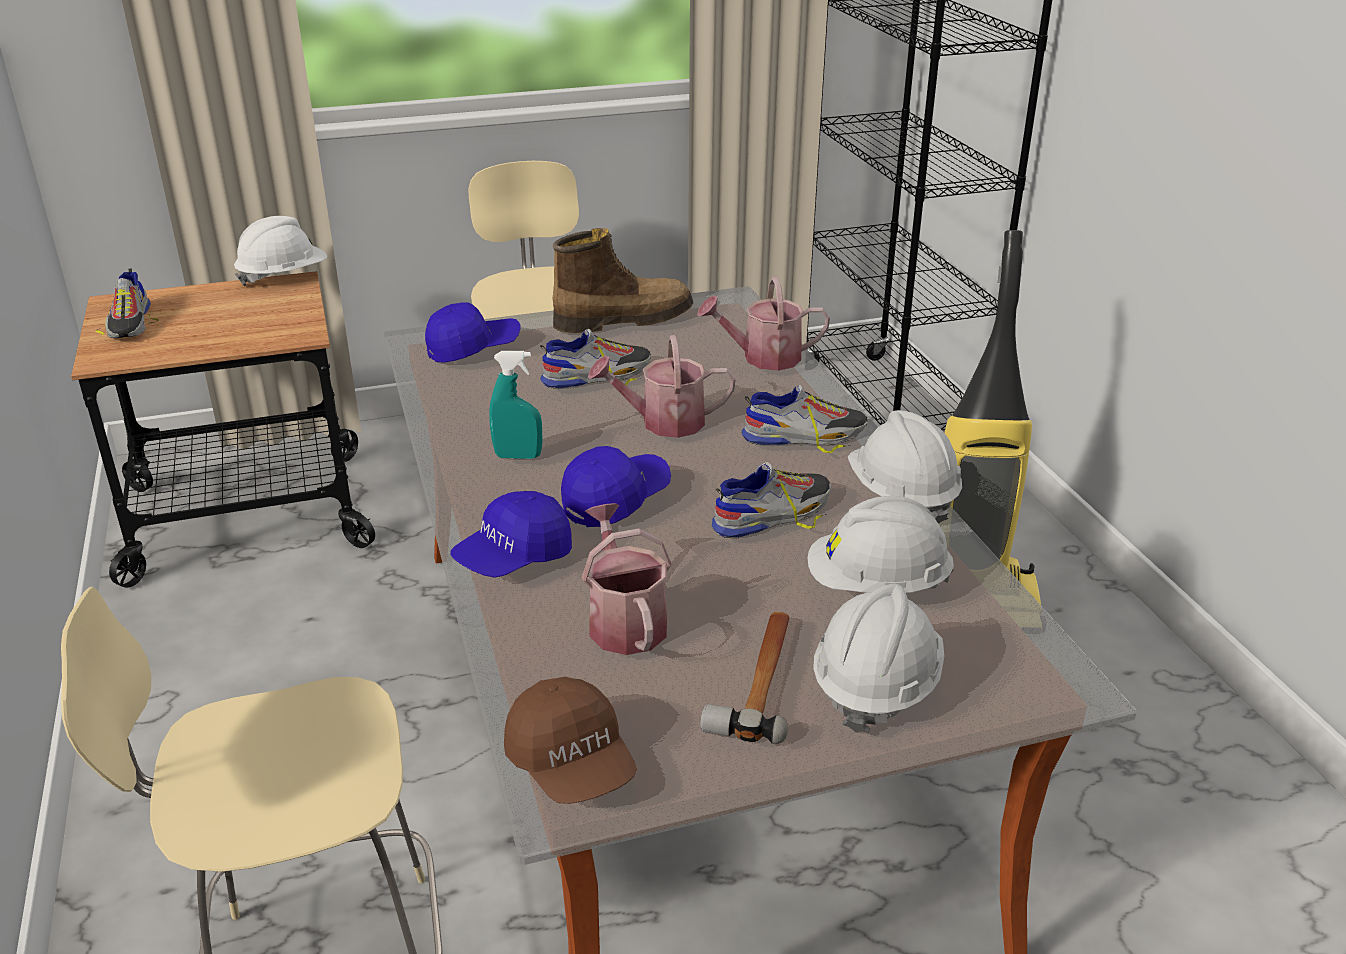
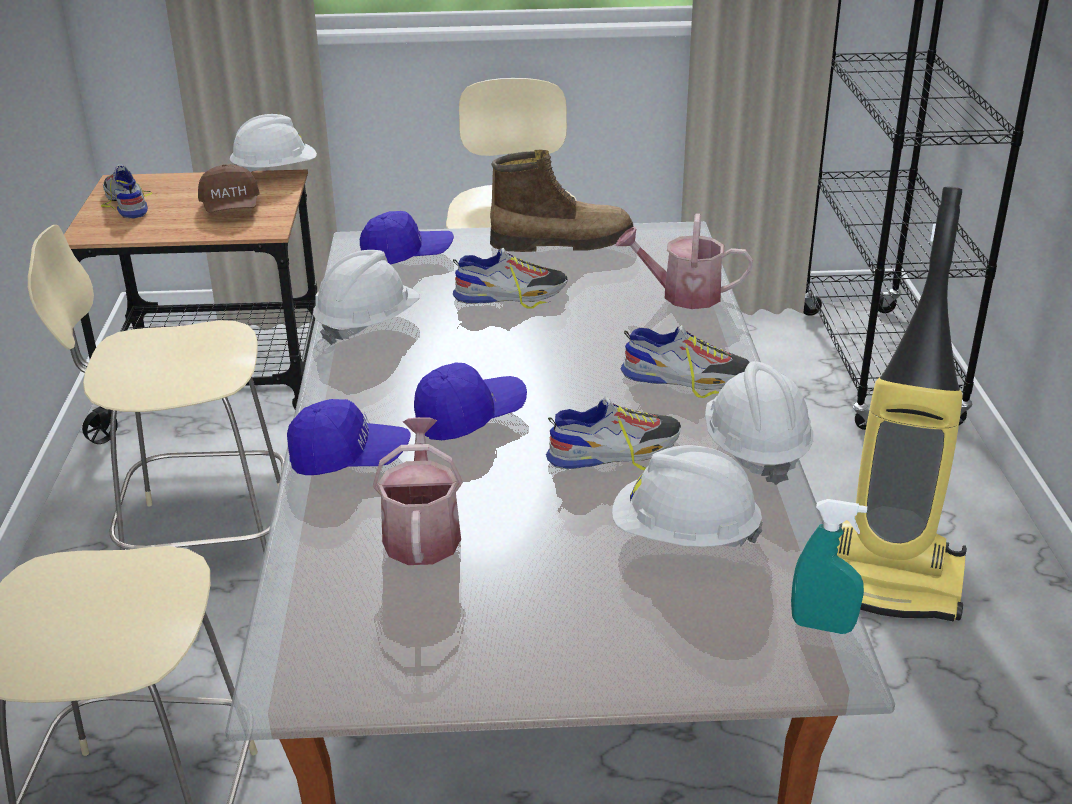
camera: 15 degrees right, 0 degrees up
shoe [96,269,159,338] -> shoe turned 150 degrees clockwise [101,165,152,219]
blue cap [450,491,572,578] -> blue cap turned 150 degrees counterclockwise [287,399,410,475]
turquoise spray bottle [489,351,543,459] -> turquoise spray bottle moved to [791,499,867,634]
brown cap [504,677,637,804] -> brown cap moved to [198,164,259,213]
watering can [588,335,735,438] -> none
hammer [700,612,789,744] -> none
white hard hat [813,584,944,733] -> white hard hat moved to [313,250,420,345]
none -> beige chair [28,225,285,552]

